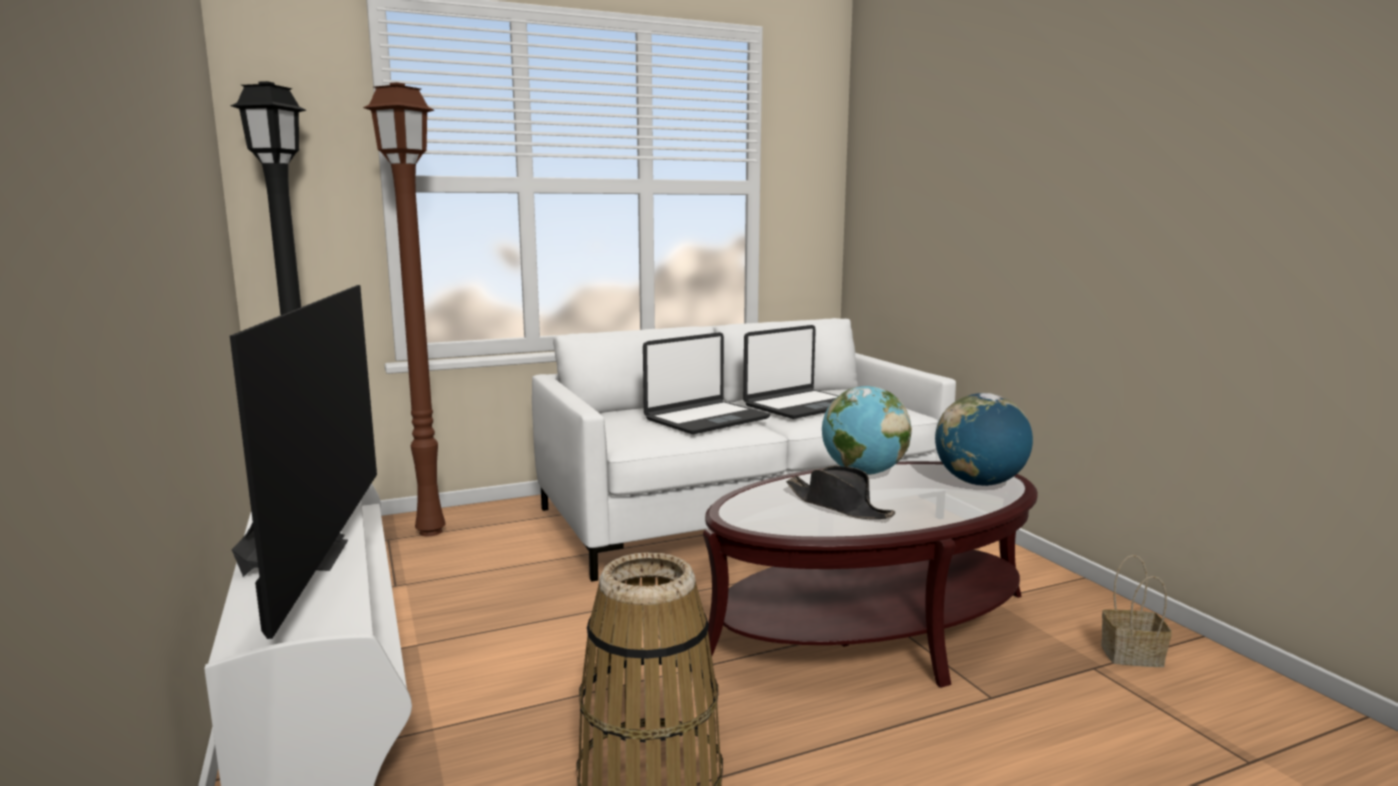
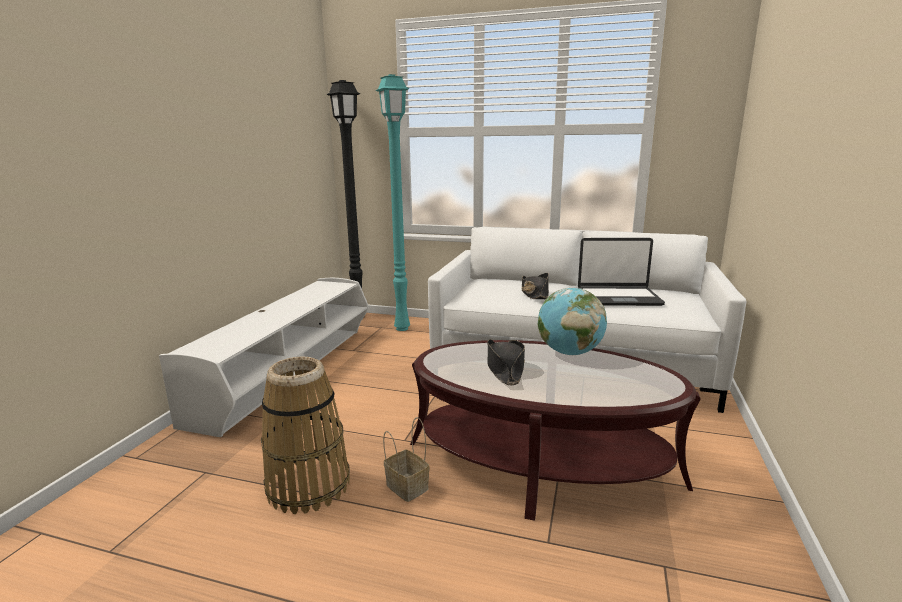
camera: 40 degrees right, 5 degrees up
television [230,285,377,639] -> none
brown floor lamp [363,82,446,536] -> turquoise floor lamp [375,74,410,331]
laptop [643,332,770,435] -> black hat [522,273,549,299]
globe [935,393,1033,486] -> none
basket [1101,555,1172,667] -> basket moved to [383,417,430,502]

